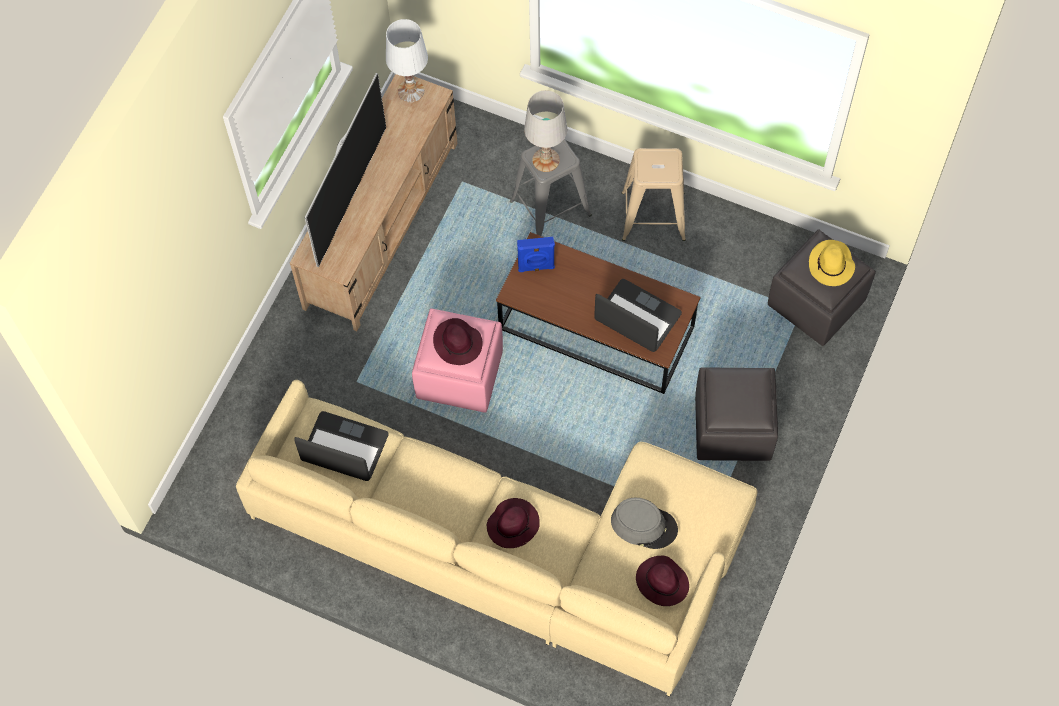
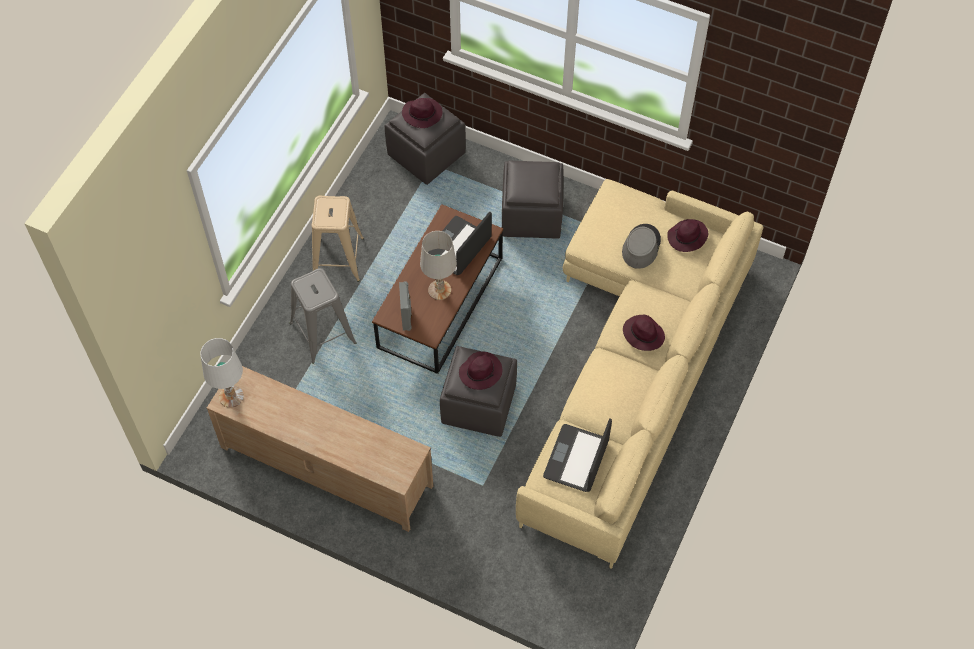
camera: 90 degrees left, 5 degrees down
television [305,73,386,267] -> none
pink ottoman [412,308,503,413] -> grey ottoman [440,346,517,437]
blue speaker [517,237,555,272] -> grey speaker [399,281,412,331]
white table lamp [524,90,567,172] -> white table lamp moved to [420,231,457,300]
yellow hat [809,240,855,286] -> purple hat [402,98,442,128]

